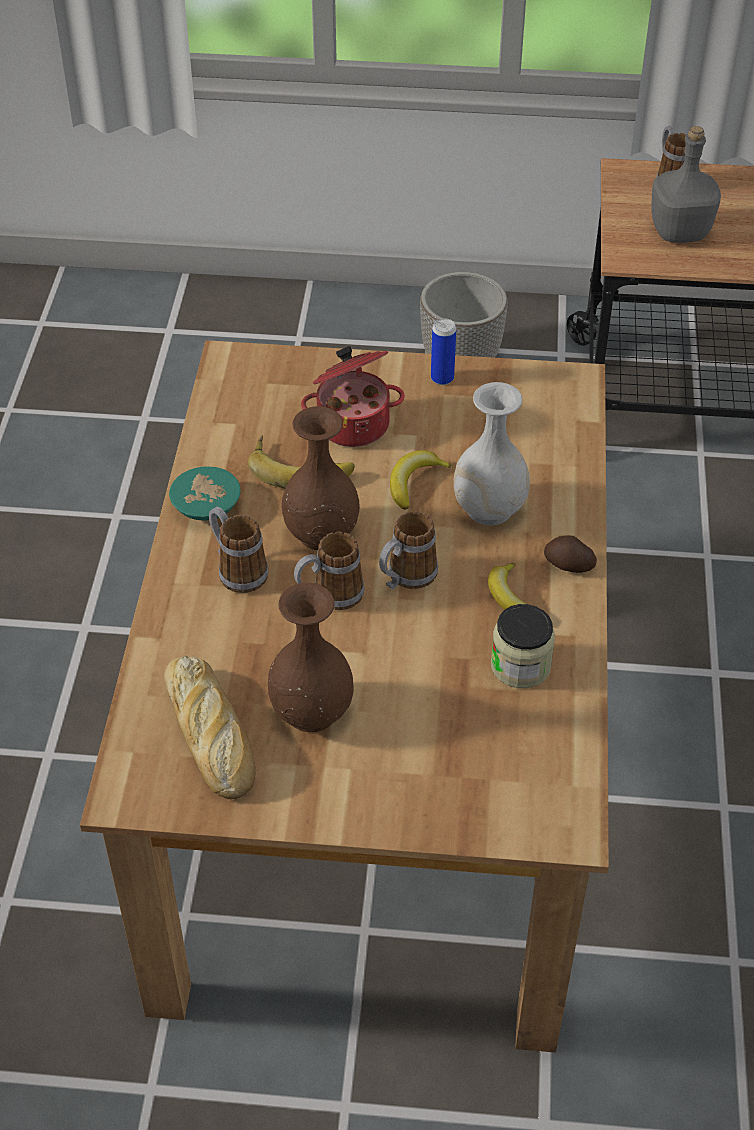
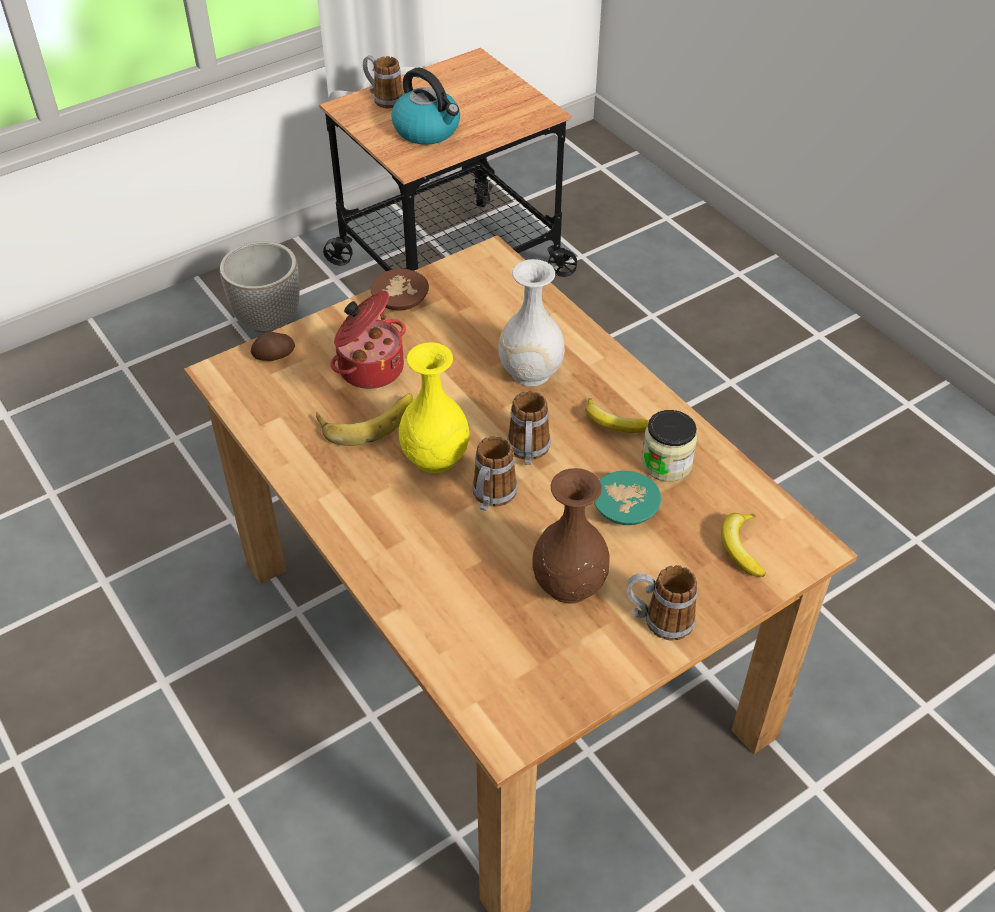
camera: 40 degrees left, 0 degrees up
bread [164,656,255,800] -> none
turquoise bowl [169,466,241,521] -> turquoise bowl moved to [594,471,661,525]
mug [209,507,268,593] -> mug moved to [627,565,698,641]
brown vase [281,406,360,550] -> yellow vase [399,342,469,473]
banana [390,450,454,510] -> banana moved to [721,513,766,577]
can [431,318,456,385] -> brown bowl [371,269,429,311]
potato [544,535,597,573] -> potato moved to [251,331,295,361]
grey bottle [651,126,721,243] -> kettle [391,68,460,145]

